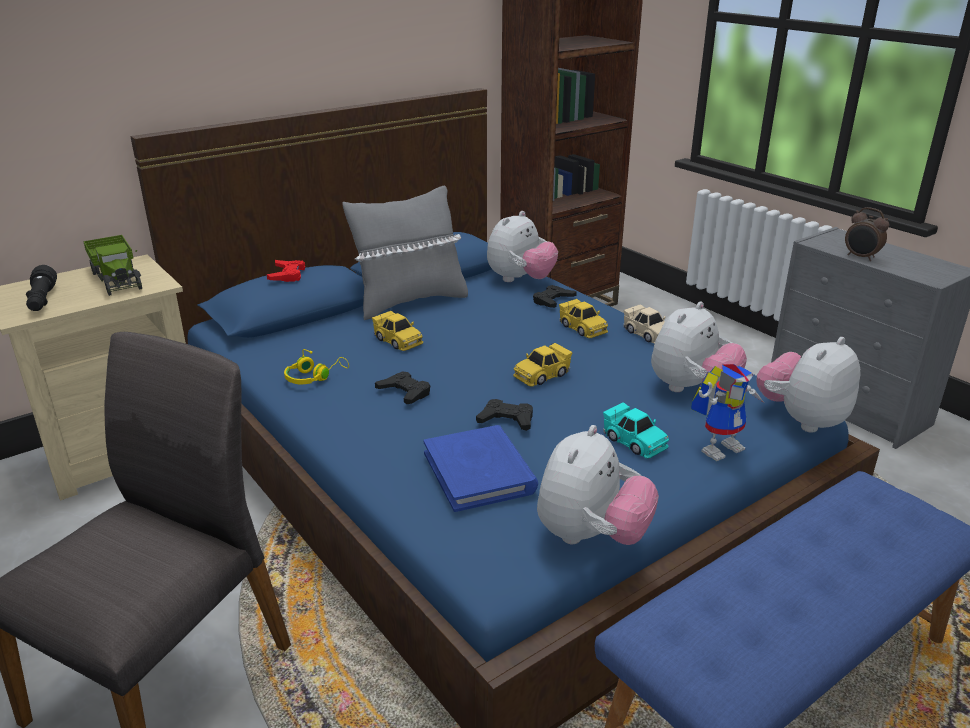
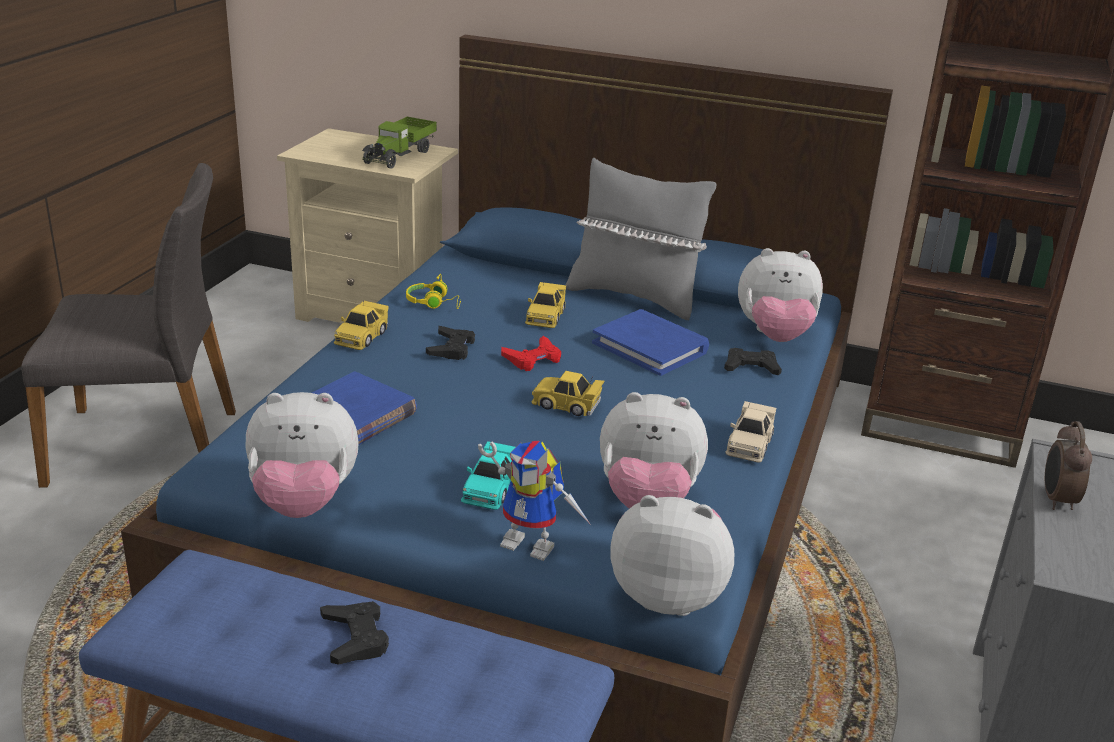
camera: 55 degrees right, 0 degrees up
black flashlight [26,265,57,311] -> none
red game controller [266,260,305,282] -> red game controller moved to [501,336,561,371]
black game controller [476,399,533,431] -> black game controller moved to [320,601,389,665]
yellow toy car [559,299,608,338] -> yellow toy car moved to [334,301,389,350]
none -> blue book [592,309,709,376]

